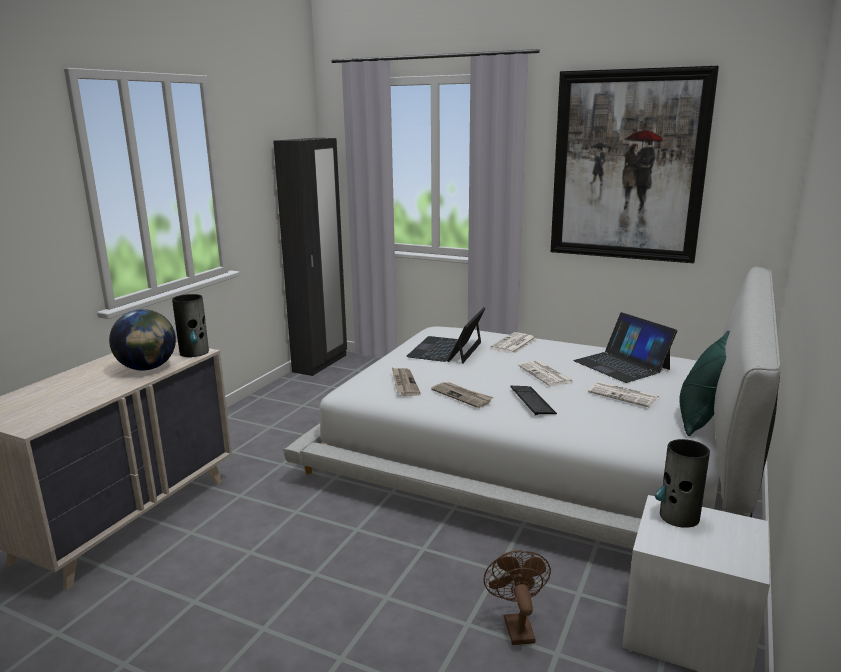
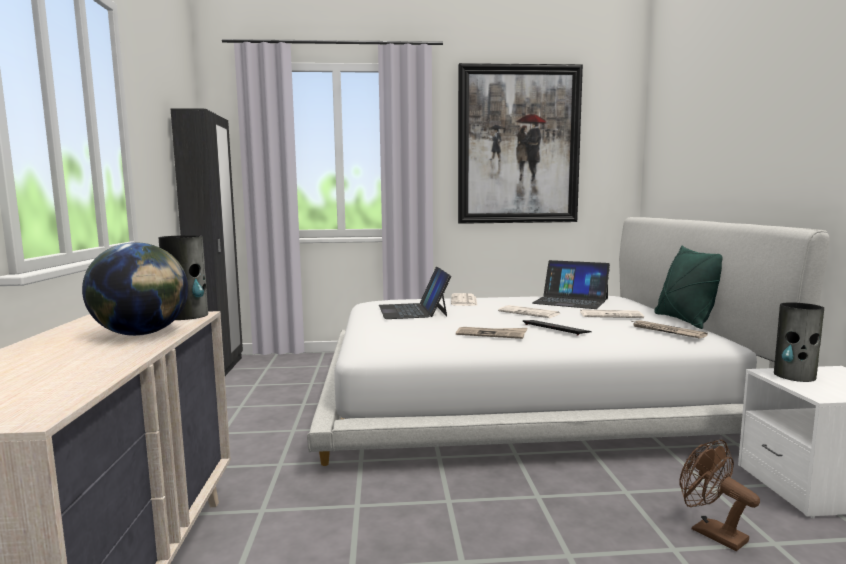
camera: 30 degrees left, 10 degrees down
newspaper [392,368,421,396] -> newspaper moved to [632,320,708,339]

